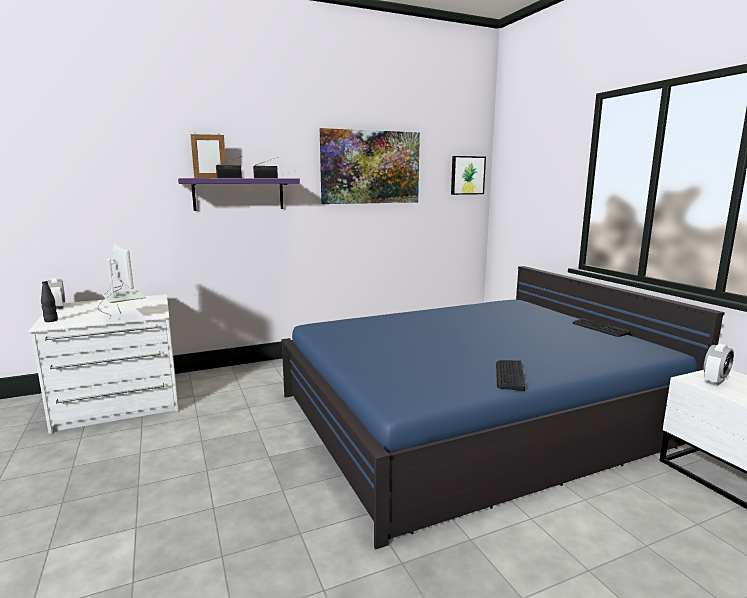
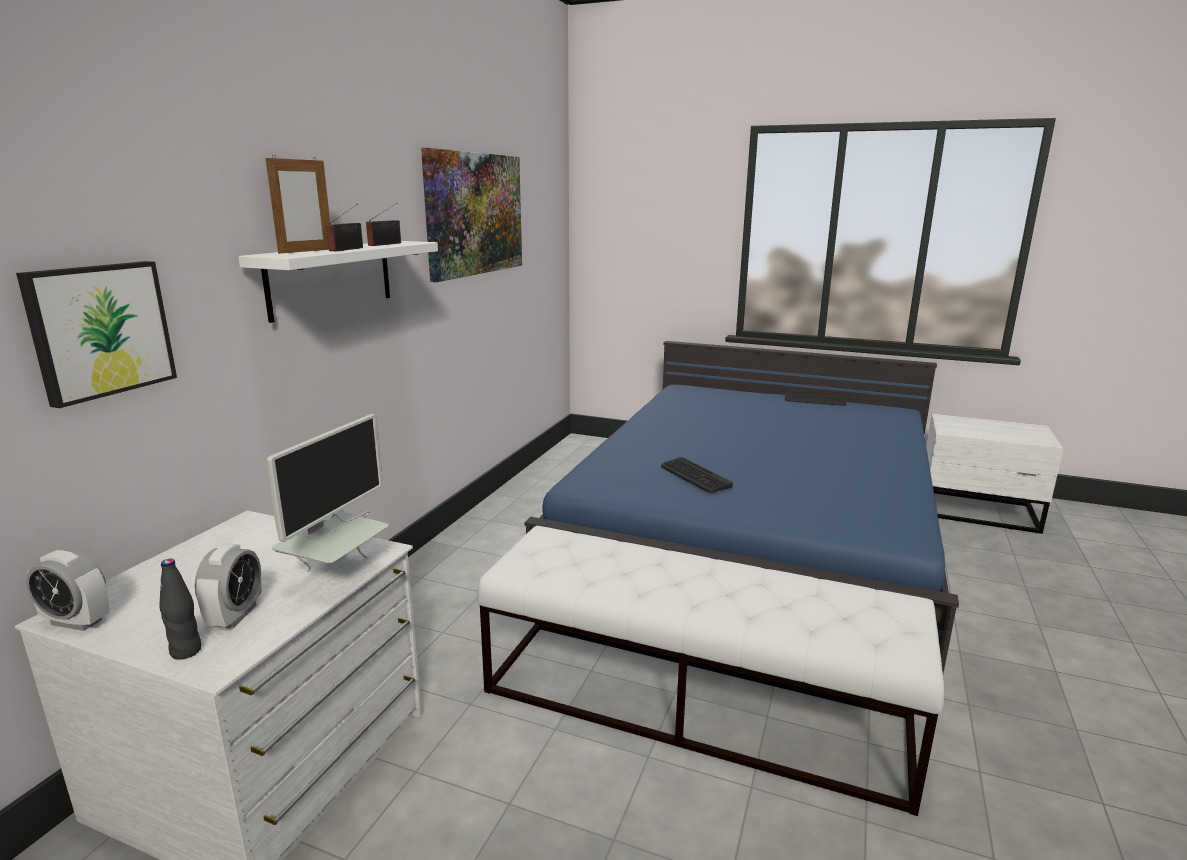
camera: 45 degrees left, 5 degrees up
monitor [97,244,146,319] -> monitor turned 105 degrees clockwise [267,414,389,572]
purple shelf [178,178,300,211] -> white shelf [238,241,438,323]
picture [451,156,486,195] -> picture moved to [16,261,177,408]
keyboard [496,360,525,391] -> keyboard moved to [661,457,733,493]
alarm clock [704,344,734,386] -> alarm clock moved to [195,544,262,628]
none -> white bench [477,526,944,816]

